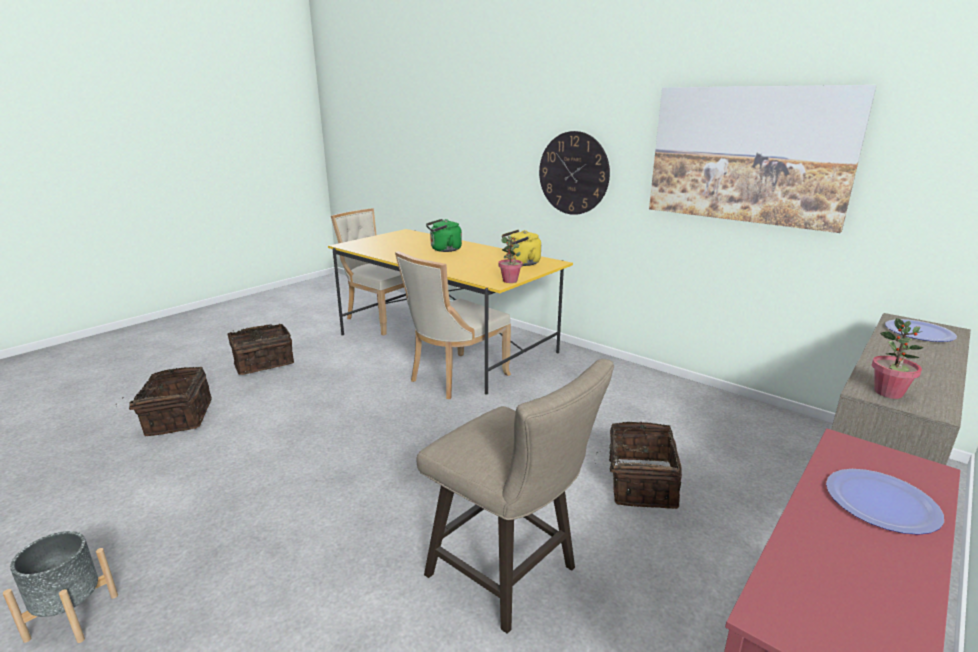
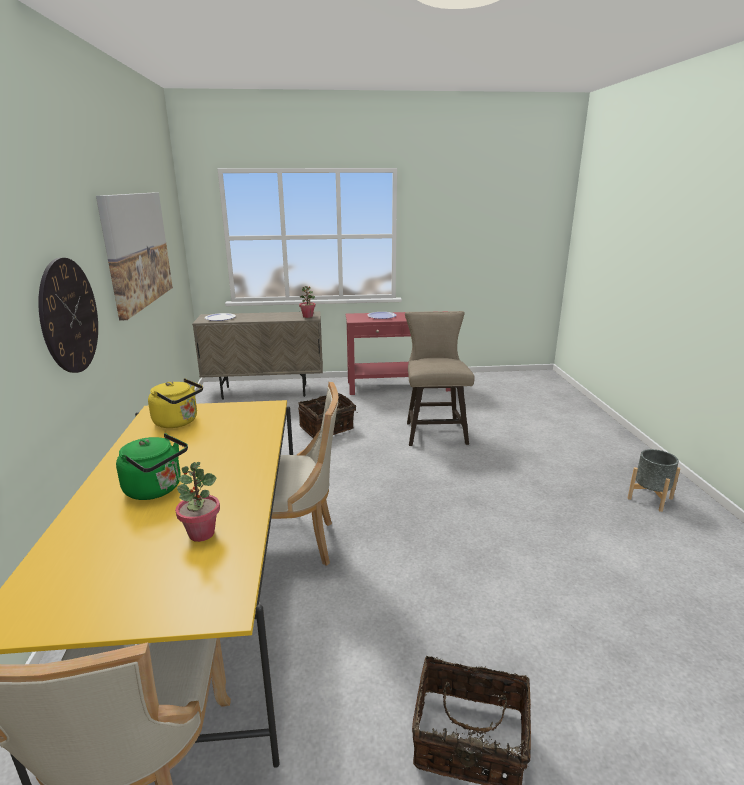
camera: 135 degrees left, 0 degrees up
basket [122,367,212,437] -> none
potted plant [498,236,523,283] -> potted plant moved to [175,462,220,542]

